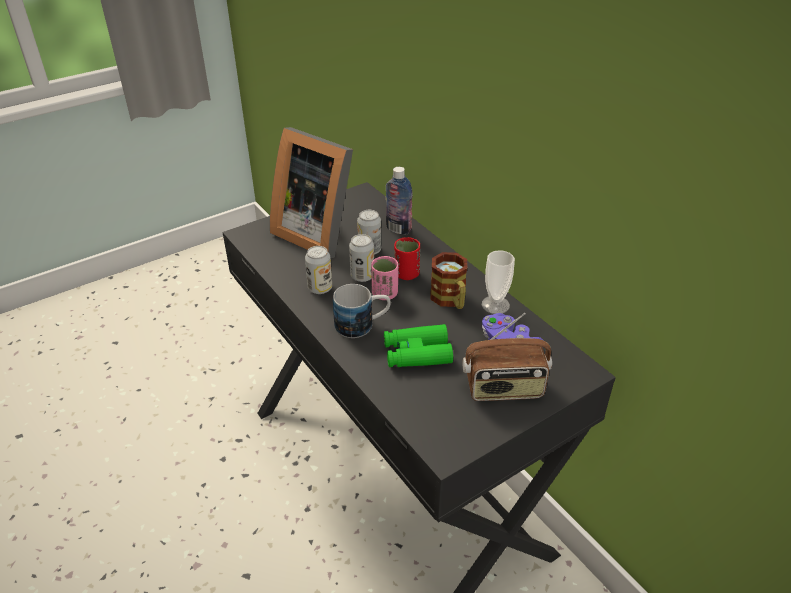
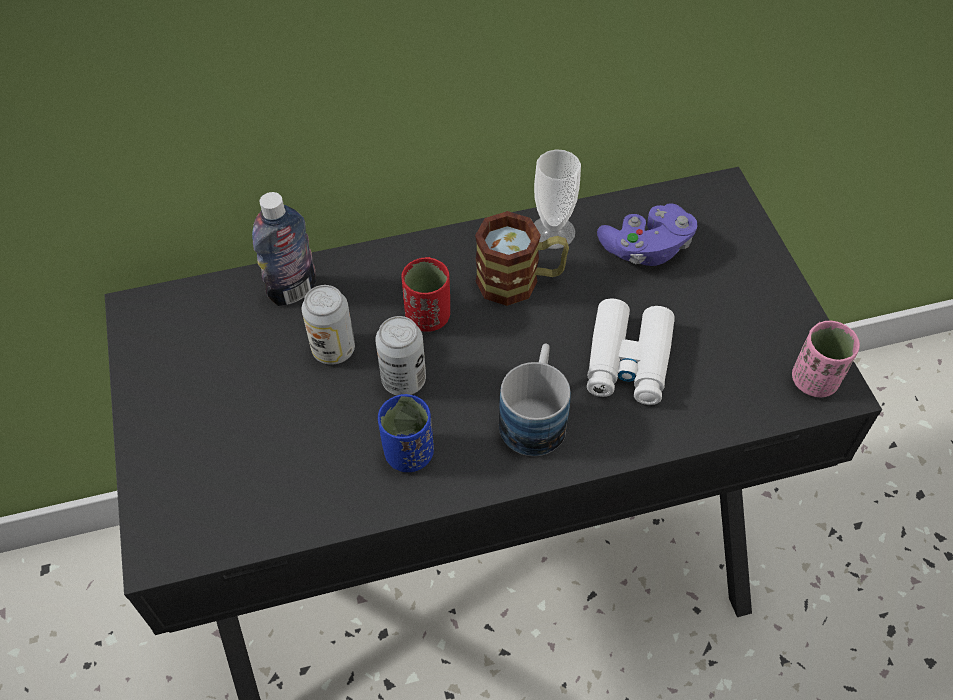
camera: 70 degrees left, 15 degrees up
picture frame [270,127,353,258] -> none
can [305,246,332,294] -> blue cup [378,394,434,472]
pink cup [371,256,398,300] -> pink cup moved to [792,321,860,398]
green binoculars [384,324,453,367] -> white binoculars [587,299,675,405]
radio [463,313,552,401] -> none

